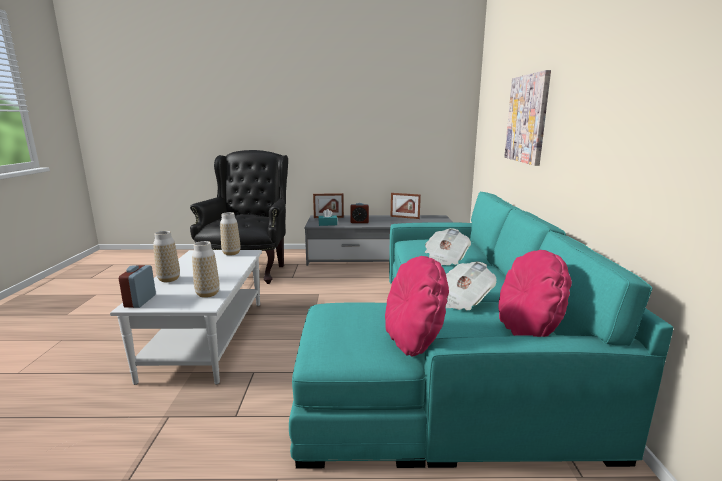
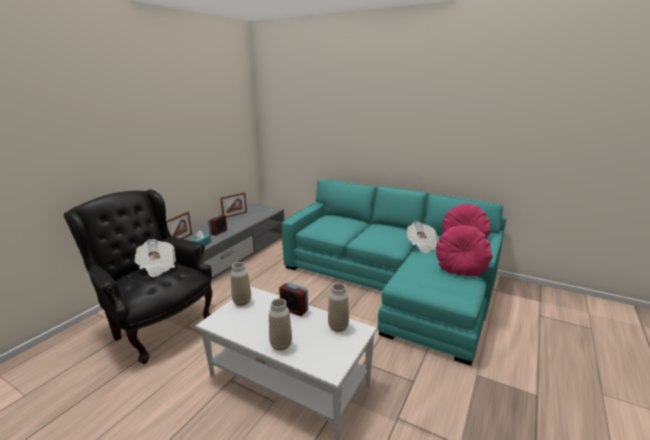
camera: 60 degrees left, 5 degrees up
alarm clock [119,265,156,308] -> alarm clock moved to [279,282,308,316]
newspaper [425,228,471,265] -> newspaper moved to [134,239,176,277]
picture [504,70,551,166] -> none

